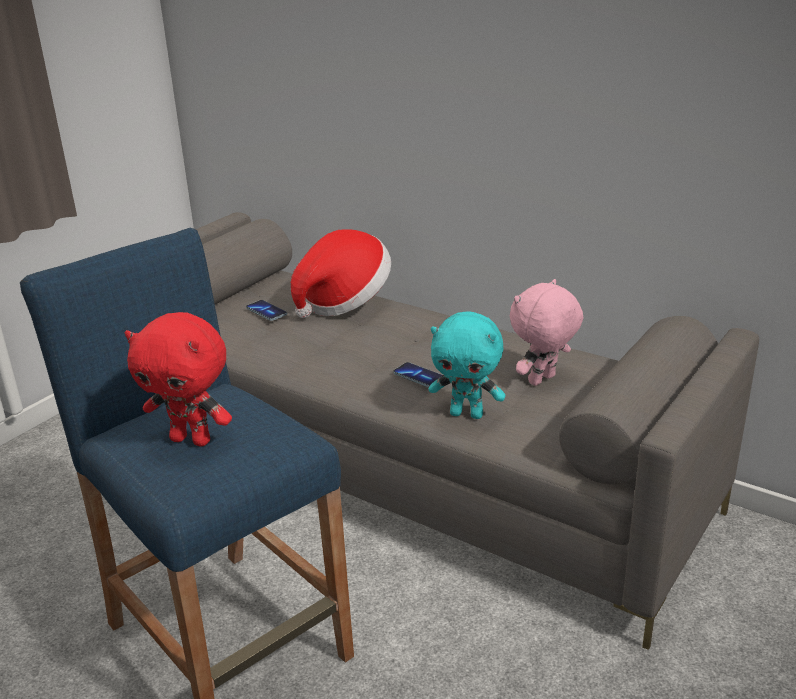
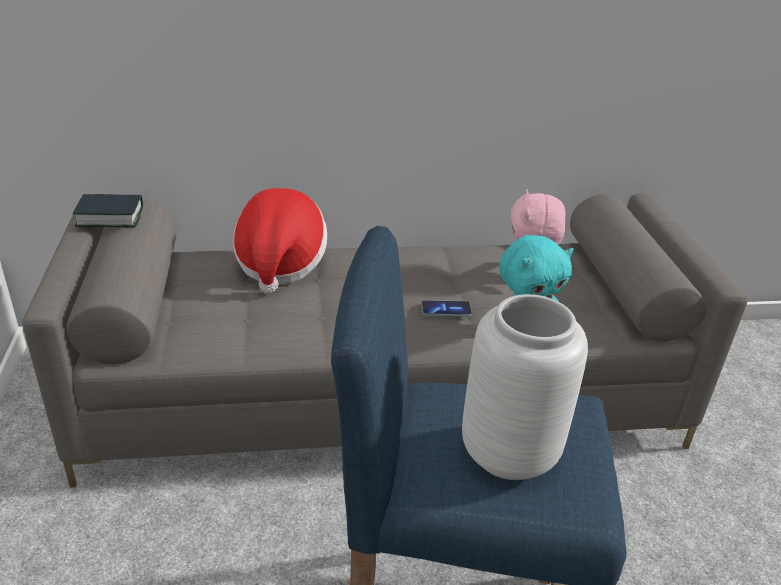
camera: 45 degrees left, 5 degrees up
red plush toy [125,312,232,446] -> grey vase [462,294,588,480]
phone [246,300,287,321] -> none
none -> book [73,194,143,227]

